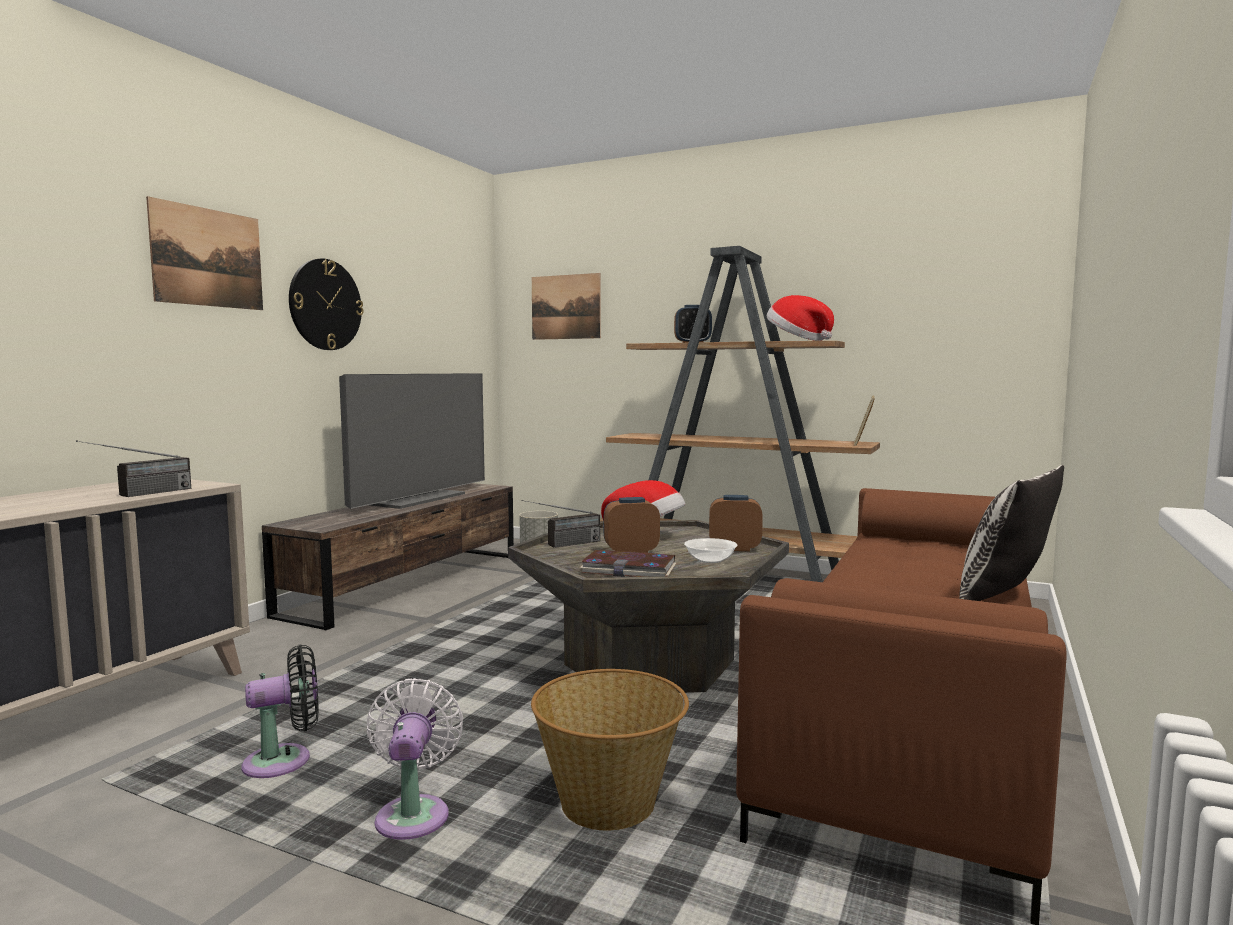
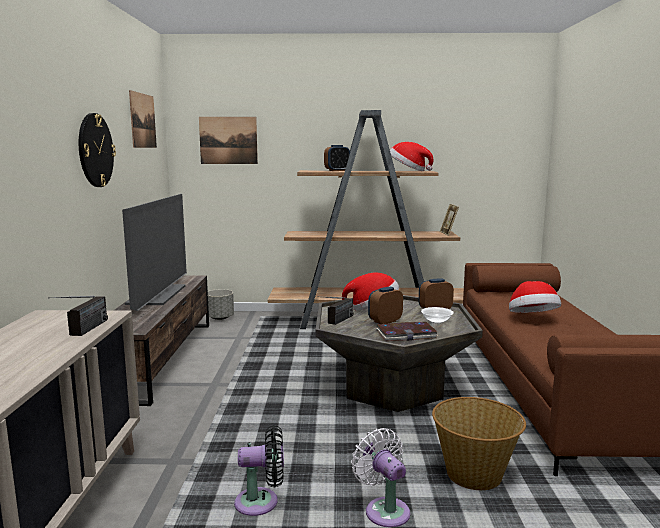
camera: 25 degrees left, 5 degrees up
picture [146,196,263,310] -> picture moved to [129,90,157,148]
black fan [241,644,319,778] -> black fan turned 45 degrees clockwise [234,425,284,516]
pillow [959,465,1064,601] -> none
none -> hat [509,281,561,313]

